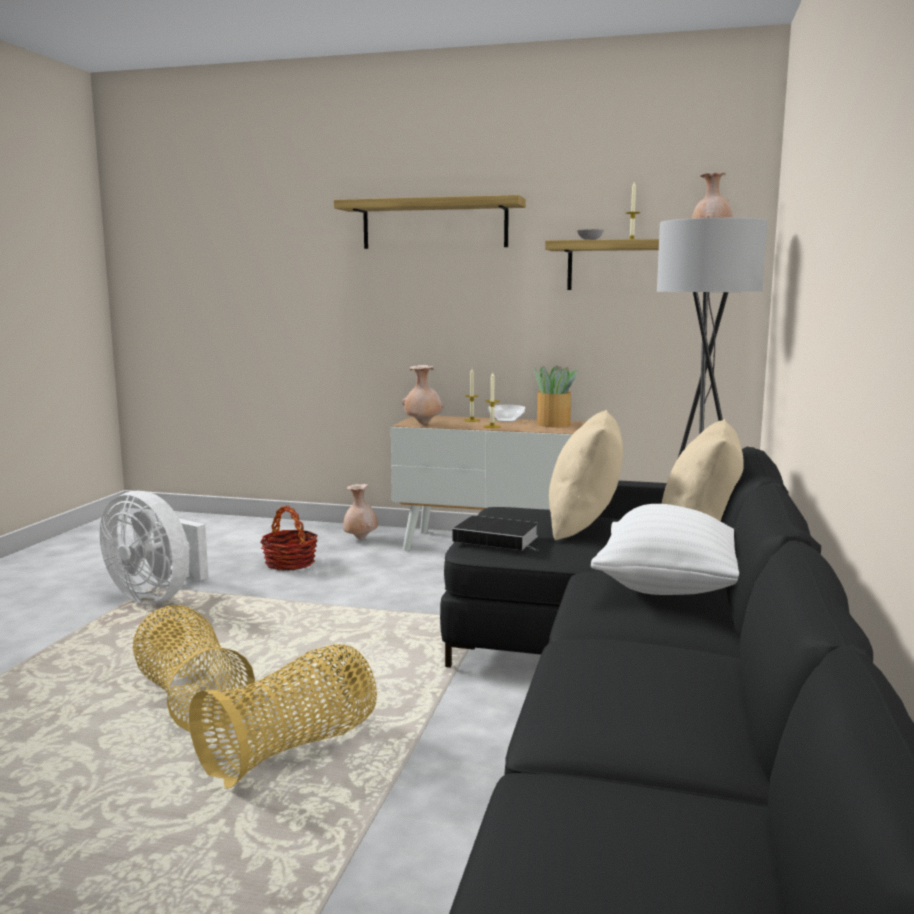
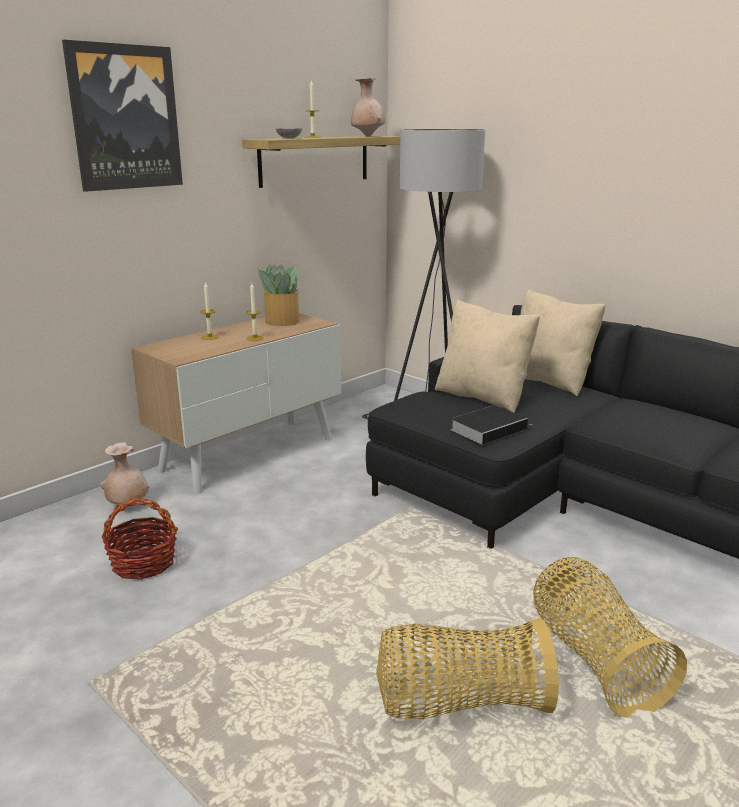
camera: 60 degrees left, 10 degrees up
white fan [100,491,209,604] -> none
shelf [334,195,526,249] -> picture [62,40,183,192]
beige vase [402,365,444,424] -> none
bowl [488,405,525,422] -> none
white pillow [591,504,739,595] -> none

